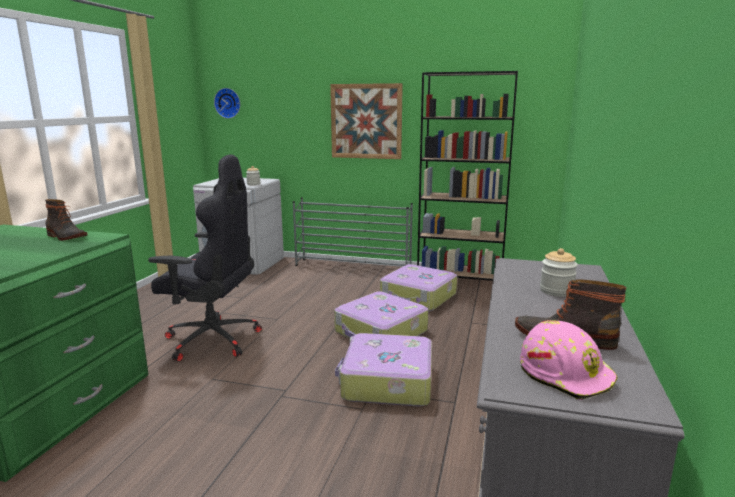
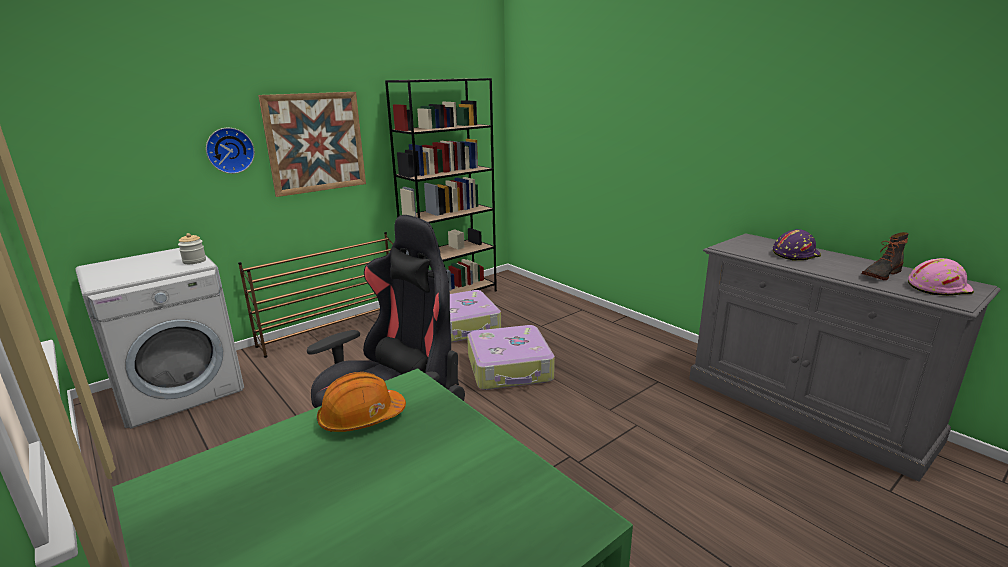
camera: 55 degrees left, 5 degrees up
boot [45,199,88,241] -> orange hard hat [317,372,406,432]
wall clock [214,88,240,119] -> wall clock moved to [206,128,255,174]
grey shoe rack [293,197,413,266] -> brown shoe rack [238,232,393,358]
suitcase [335,333,432,407] -> none
jar [540,248,578,297] -> purple hard hat [773,229,821,261]

